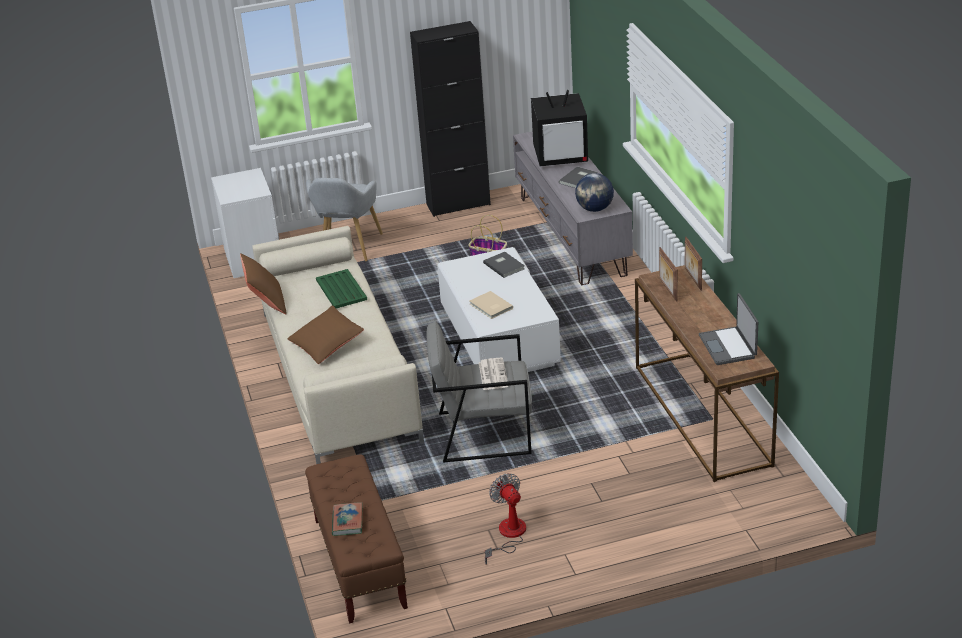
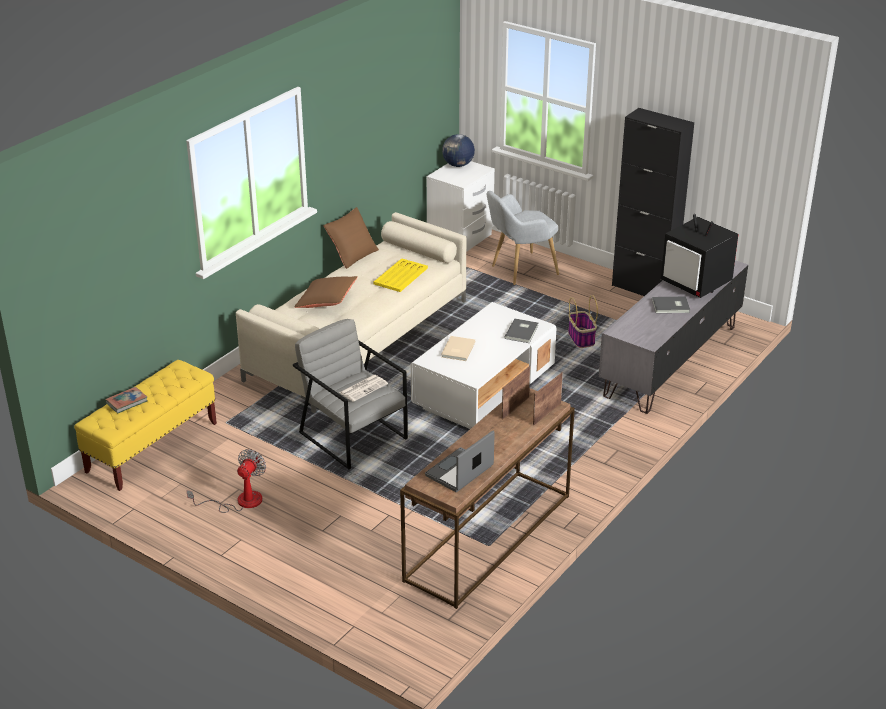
camera: 50 degrees right, 0 degrees up
brown bench [305,454,408,623] -> yellow bench [74,360,217,491]
green tray [316,269,367,308] -> yellow tray [374,258,428,292]
globe [575,173,614,212] -> globe moved to [442,134,475,167]

